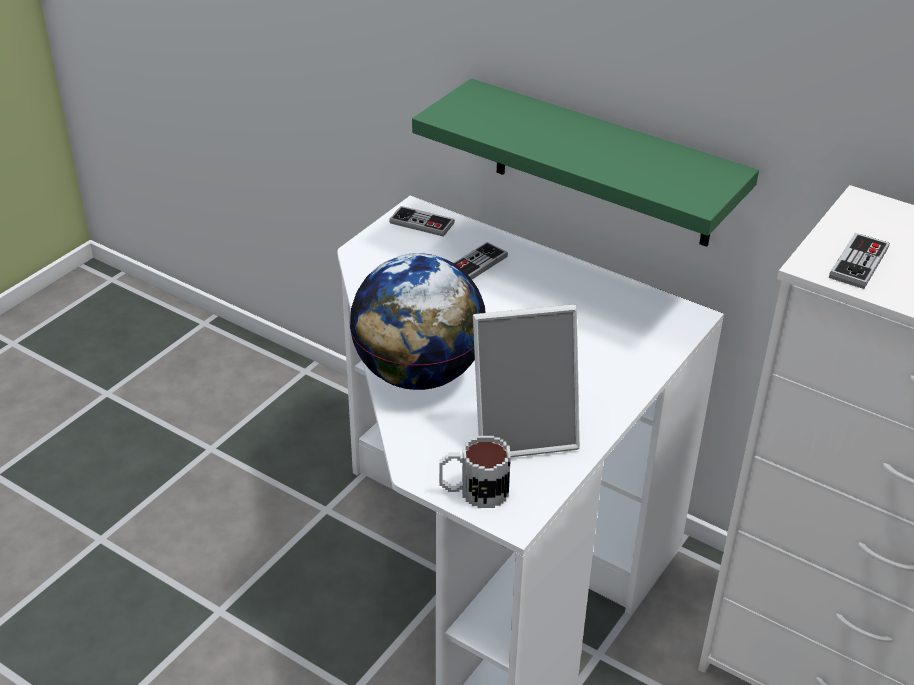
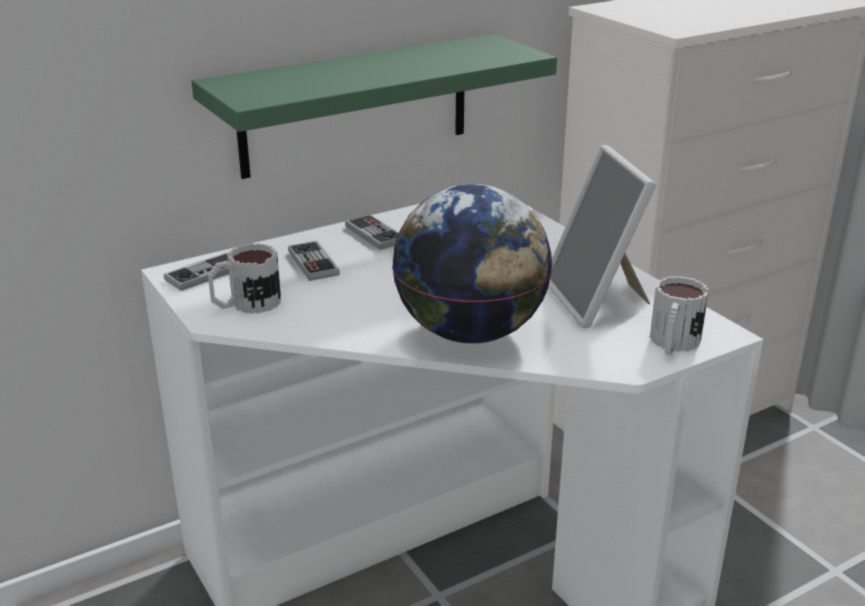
camera: 65 degrees left, 10 degrees down
picture frame [473,304,580,457] -> picture frame turned 150 degrees clockwise [549,145,657,328]
game controller [829,233,889,289] -> game controller moved to [345,214,399,250]
none -> mug [208,243,281,314]

